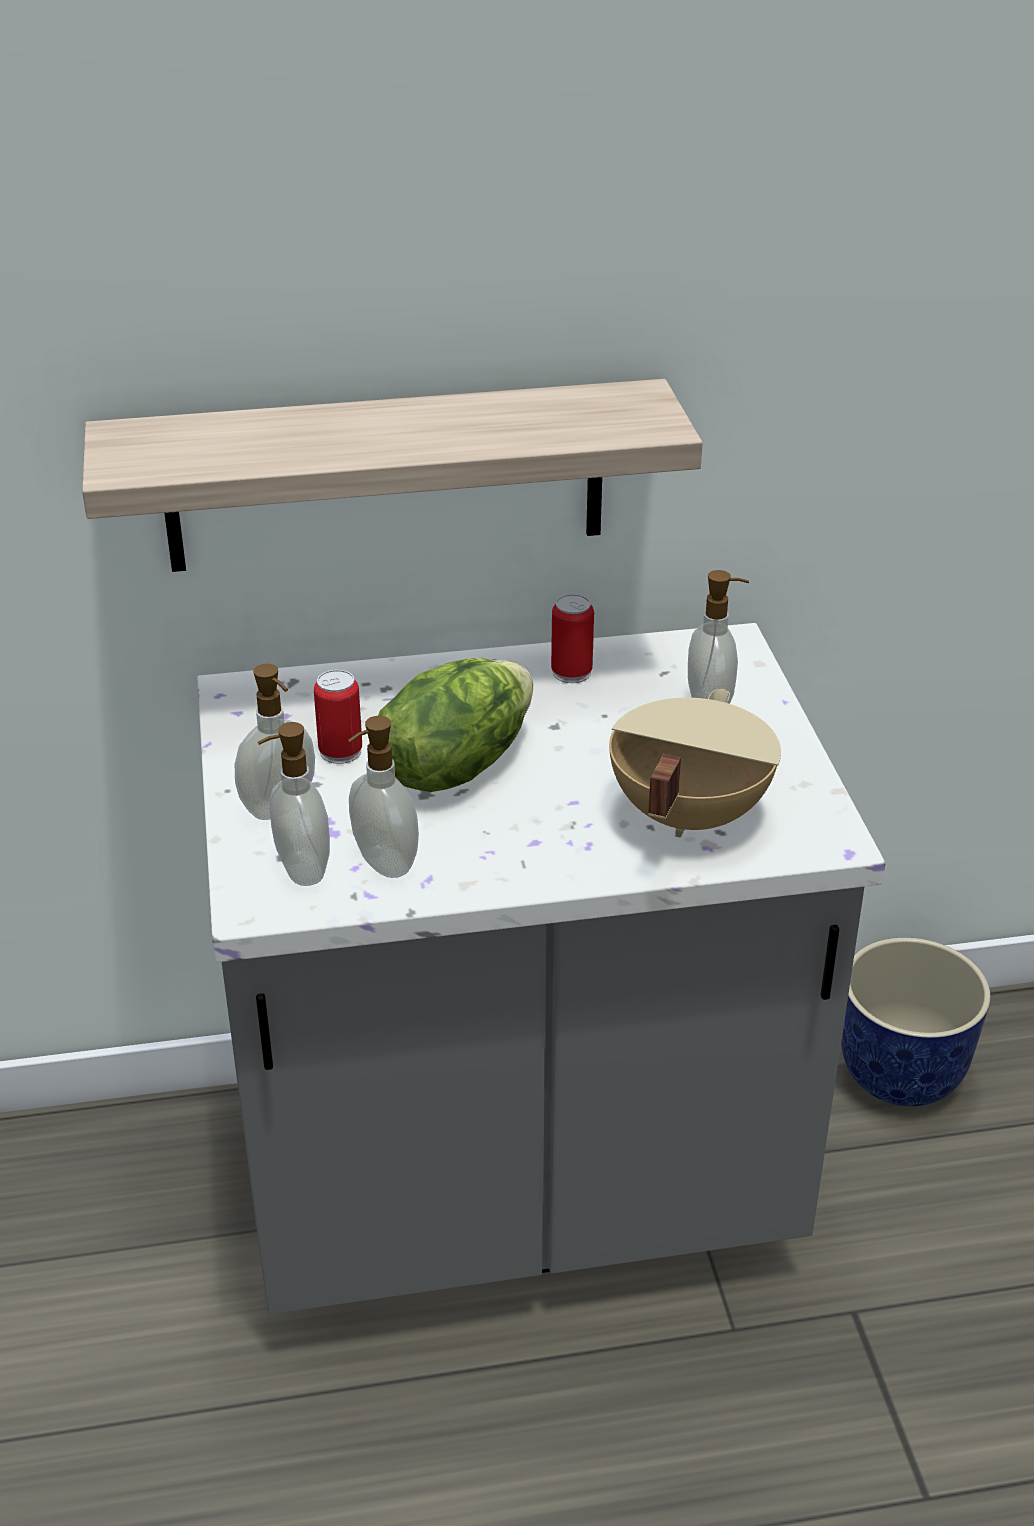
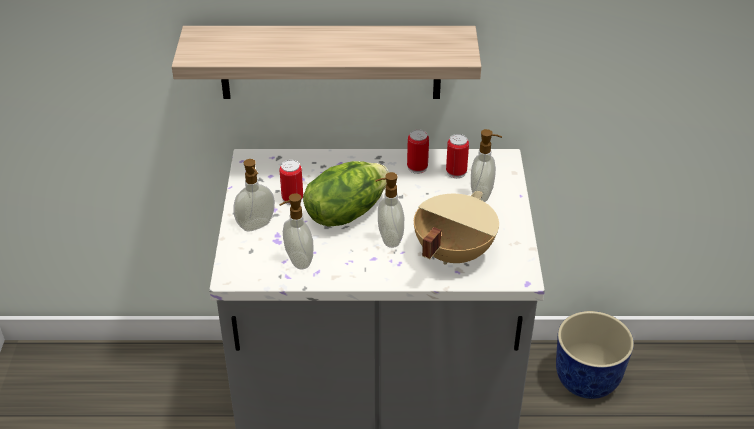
camera: 10 degrees right, 5 degrees up
soap dispenser [258,722,330,886] -> soap dispenser moved to [375,172,404,248]
none -> can [446,134,469,178]

